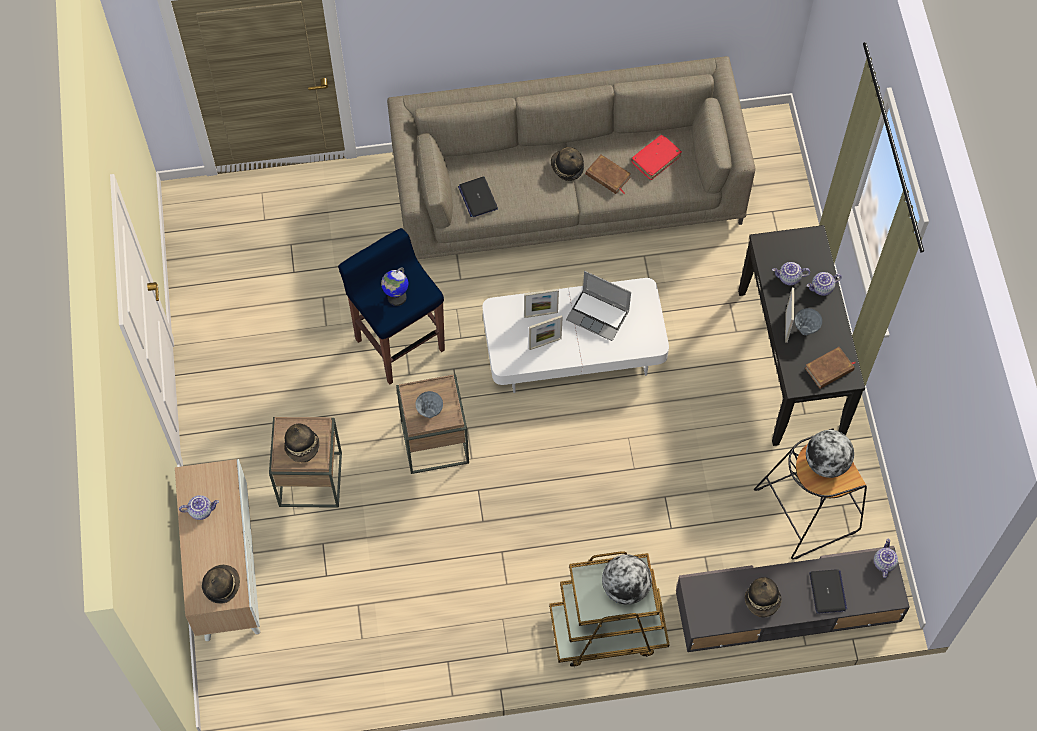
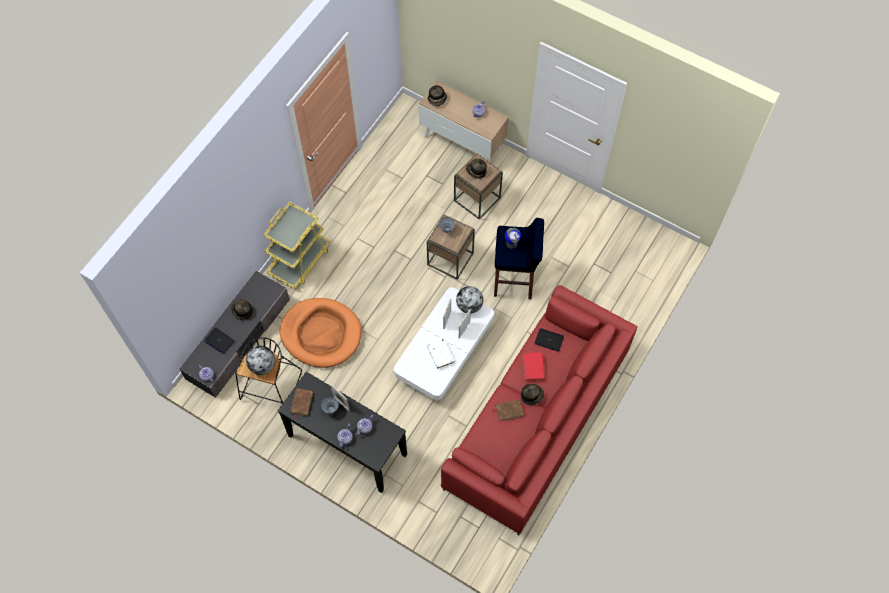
camera: 130 degrees right, 0 degrees up
beige sofa [387,56,755,259] -> red sofa [441,285,637,536]
brown cart [549,551,669,667] -> yellow cart [264,202,330,289]
laptop [566,271,631,341] -> white book [427,338,454,369]
globe [602,554,652,605] -> globe moved to [456,286,483,313]
red book [631,135,682,180] -> red book moved to [523,352,545,381]
none -> orange dog bed [280,298,361,368]

